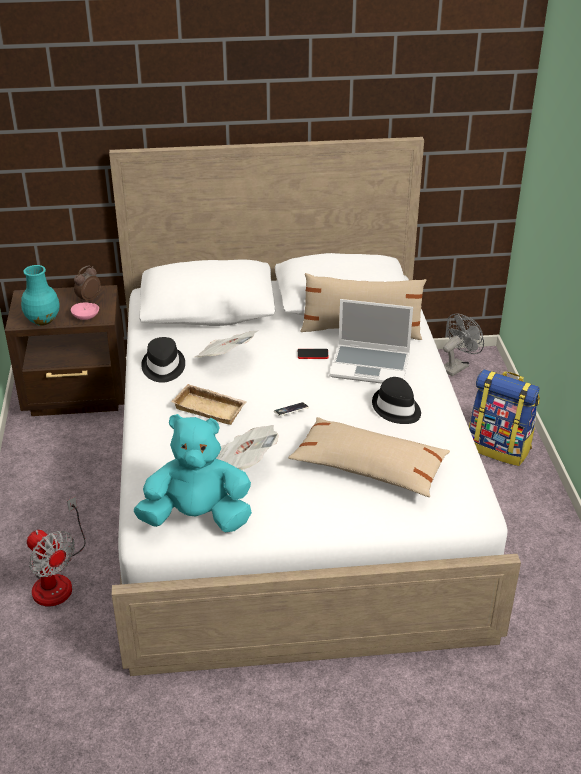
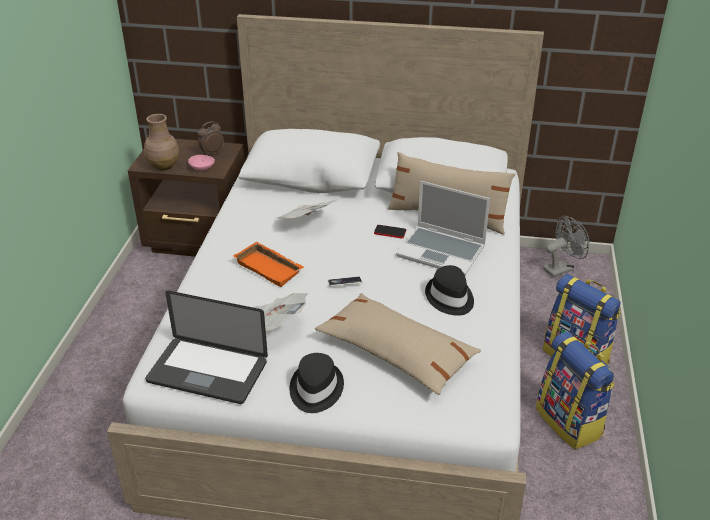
camera: 15 degrees right, 0 degrees up
turquoise vase [21,265,60,326] -> brown vase [144,114,179,171]
fan [27,496,86,606] -> none
turquoise plush toy [134,414,252,532] -> laptop [145,291,268,404]
black hat [141,337,185,383] -> black hat moved to [290,353,344,413]
beige tray [171,384,247,425] -> orange tray [233,241,304,287]
none -> backpack [536,332,615,449]

